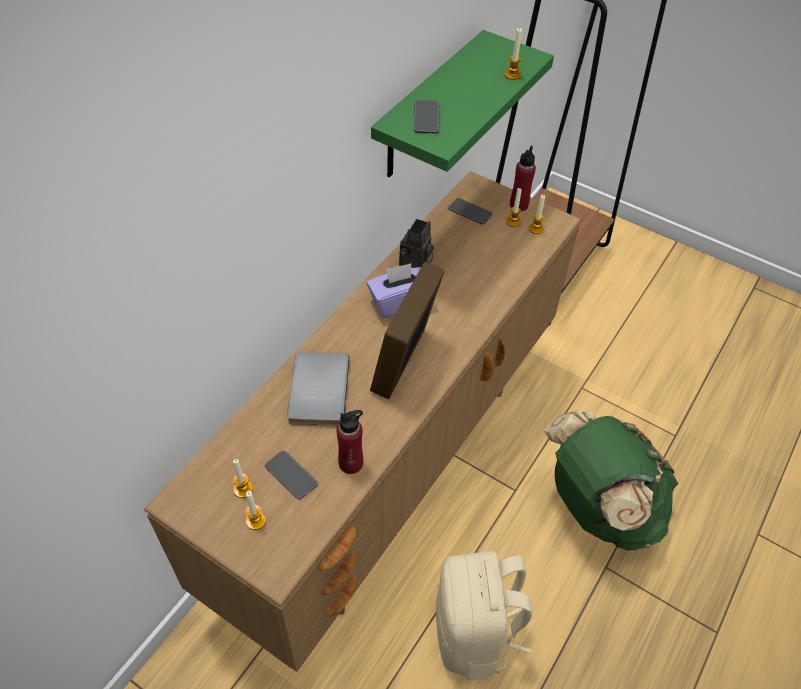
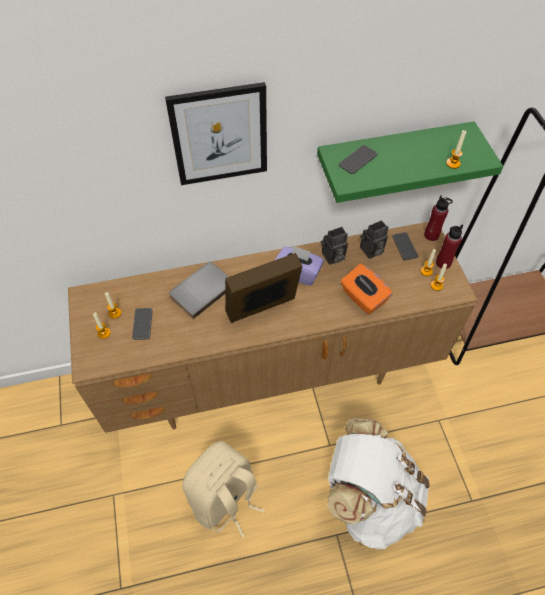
camera: 45 degrees right, 5 degrees up
red bottle [336,410,363,474] -> red bottle moved to [424,195,453,241]
green backpack [544,410,678,550] -> white backpack [327,418,430,549]
none -> picture [165,82,267,185]
none -> orange tissue box [341,264,392,314]
none -> camera [360,220,388,259]

